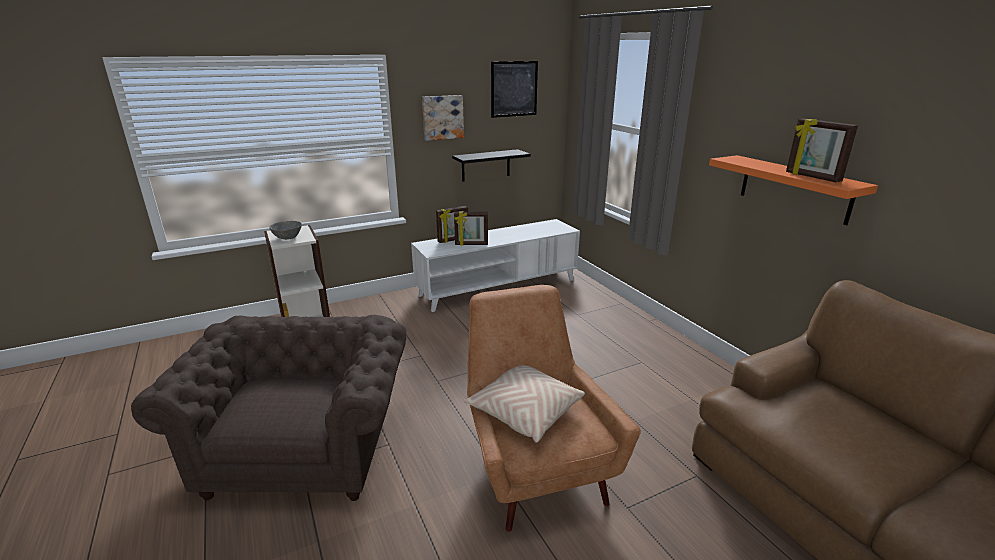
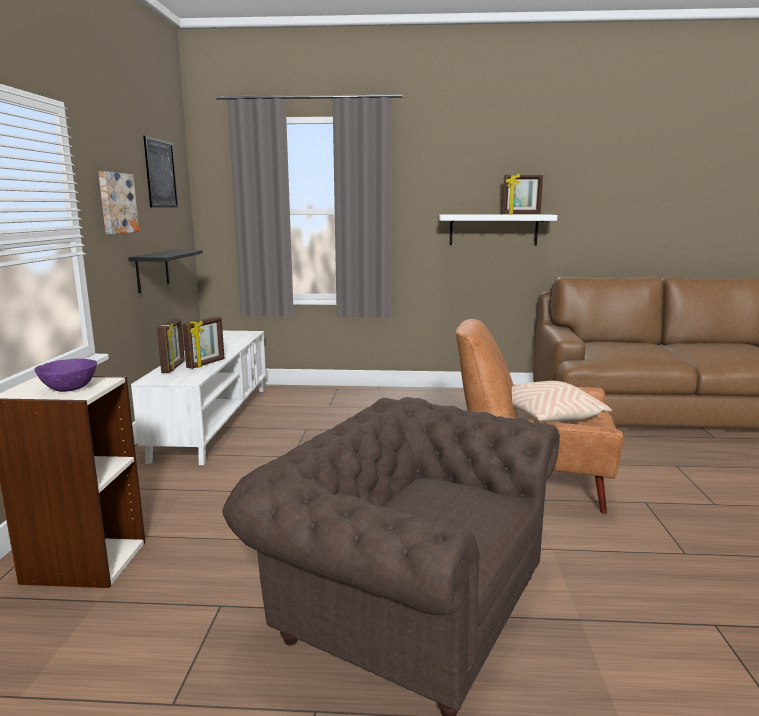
camera: 60 degrees left, 10 degrees down
grey bowl [269,221,302,240] -> purple bowl [34,358,97,392]
orange shelf [709,155,878,225] -> white shelf [439,214,557,246]

